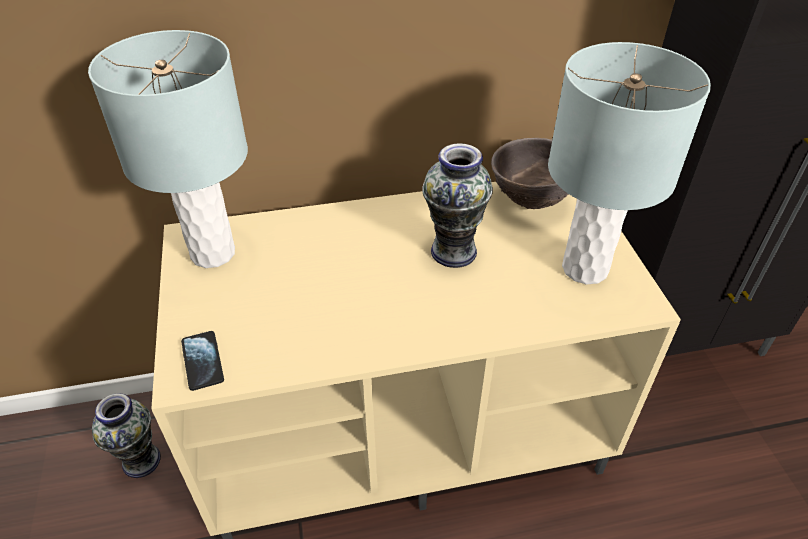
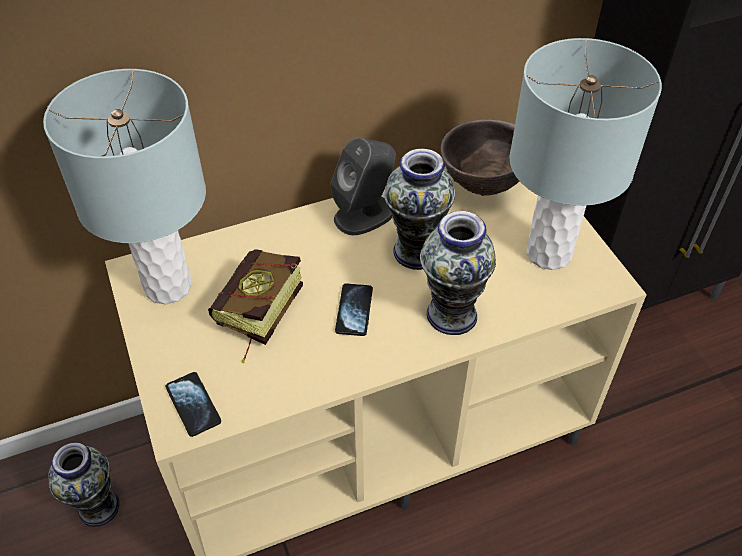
camera: 10 degrees left, 5 degrees up
none -> book [208,249,303,364]
none -> grey speaker [331,138,396,235]
none -> phone [335,283,373,336]
none -> vase [420,211,496,335]

